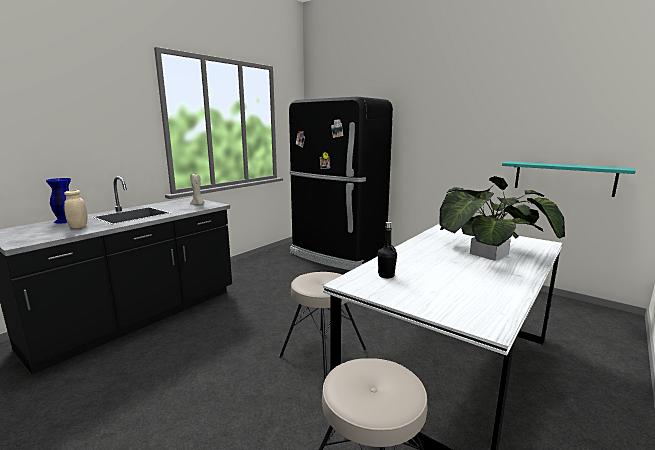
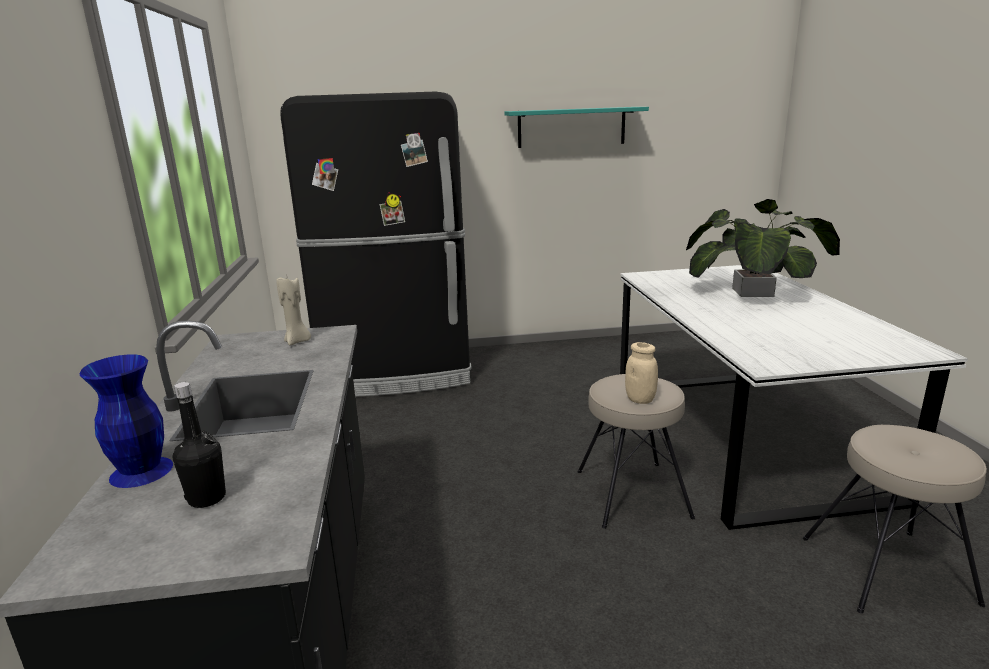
camera: 45 degrees left, 5 degrees up
beige jar [64,190,87,228] -> beige jar moved to [625,342,658,404]
black bottle [378,222,397,279] -> black bottle moved to [173,382,226,508]
turquoise shelf [502,161,636,197] -> turquoise shelf moved to [504,107,649,148]

